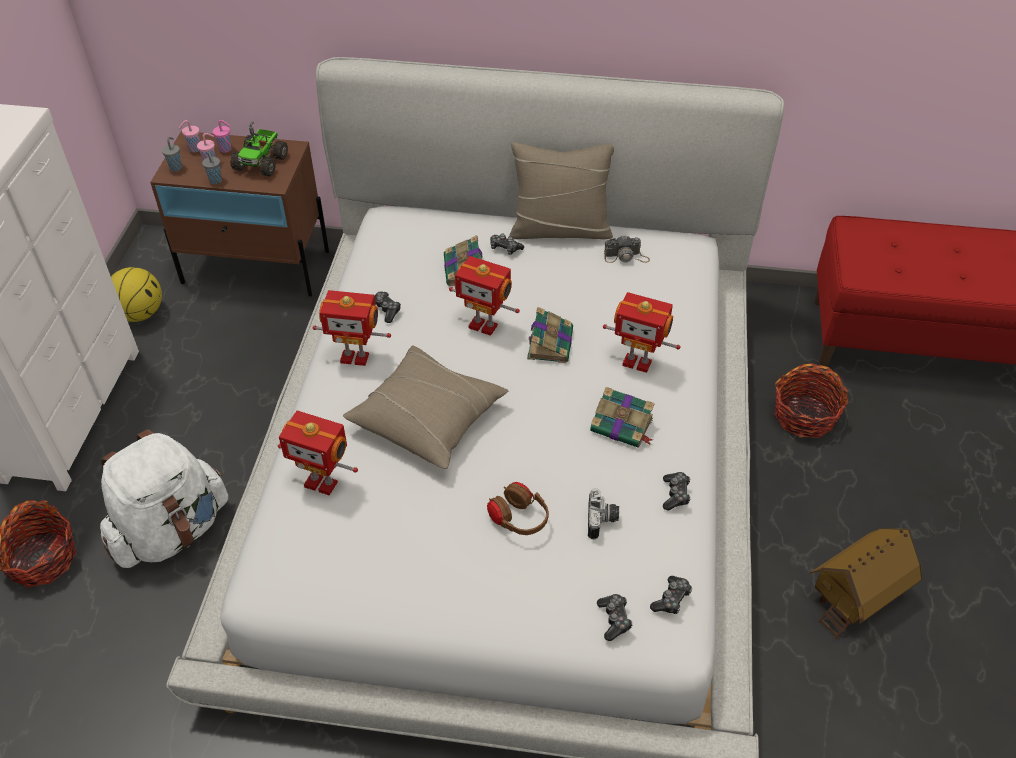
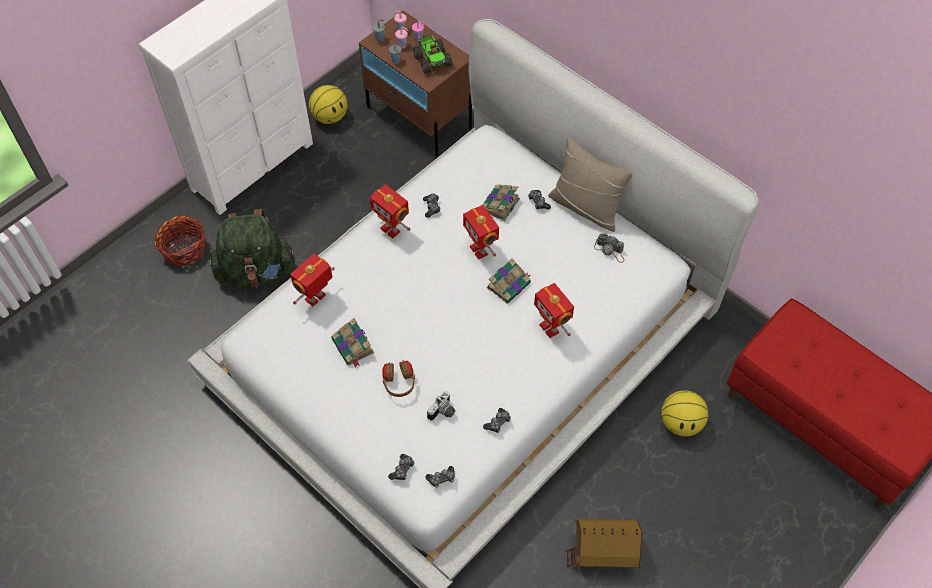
camera: 35 degrees right, 10 degrees up
white backpack [100,429,228,568] -> green backpack [210,209,296,288]
toy truck [230,121,288,176] -> toy truck turned 75 degrees counterclockwise [413,35,453,74]
toy robot [278,411,358,496] -> toy robot turned 75 degrees clockwise [290,254,335,306]
beige pillow [343,346,508,469] -> none
book [590,387,655,448] -> book moved to [331,318,374,367]
basket [775,363,848,438] -> basketball [661,390,708,437]

